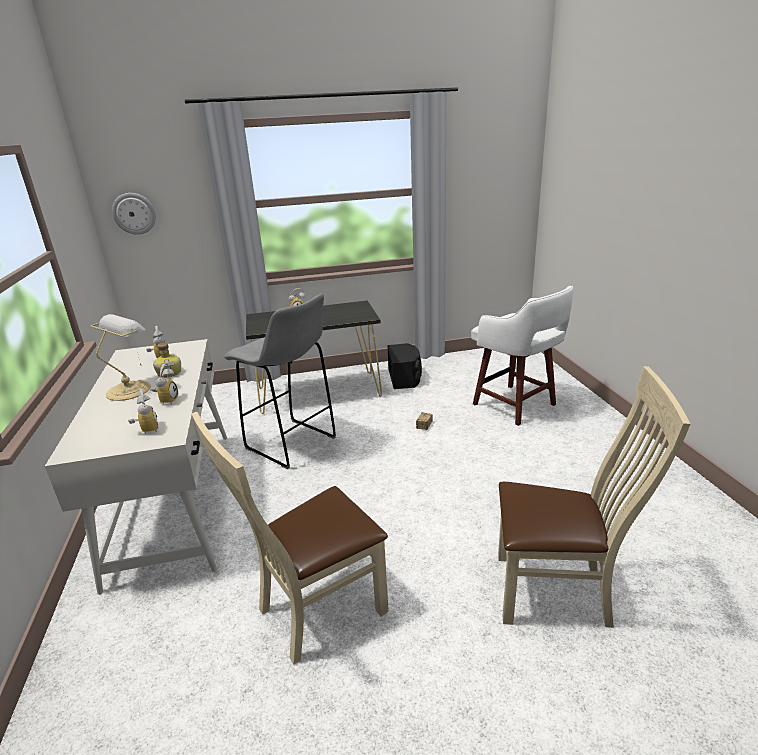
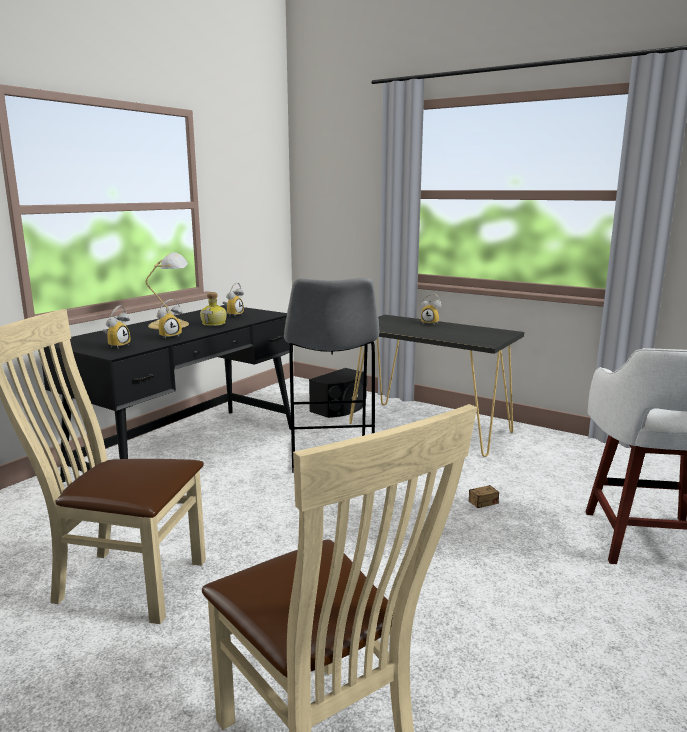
camera: 45 degrees right, 10 degrees down
white desk [45,339,227,595] -> black desk [42,305,293,482]
wall clock [112,193,156,235] -> none
black speaker [387,343,422,389] -> black speaker moved to [309,368,367,418]

